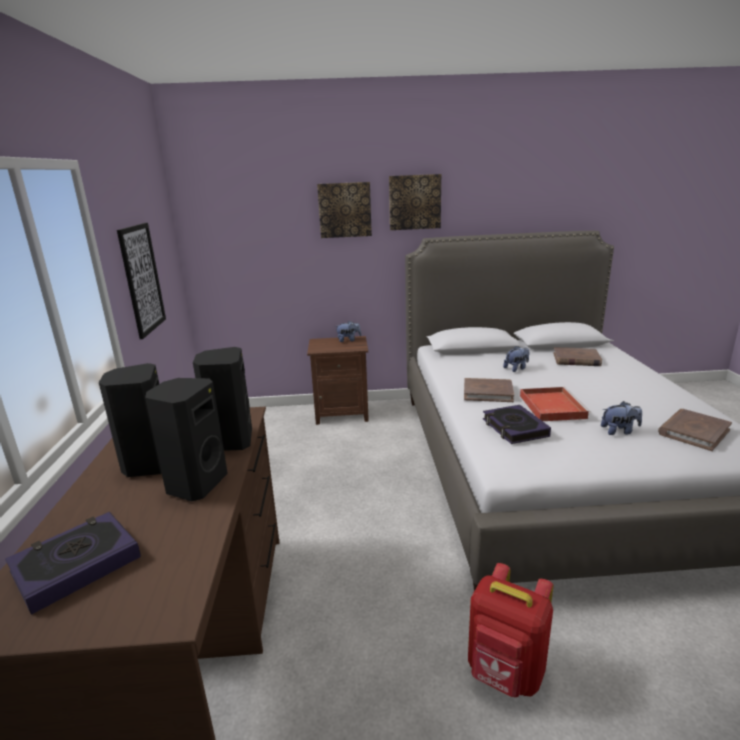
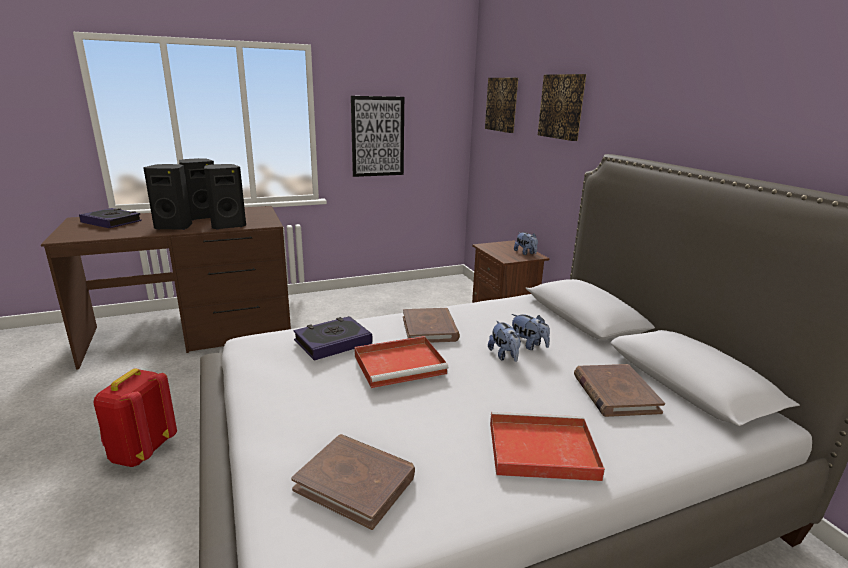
camera: 70 degrees right, 0 degrees up
picture [389,174,441,230] -> picture moved to [485,78,518,133]
plush toy [601,401,642,435] -> plush toy moved to [488,321,521,362]
none -> red tray [490,412,605,481]

